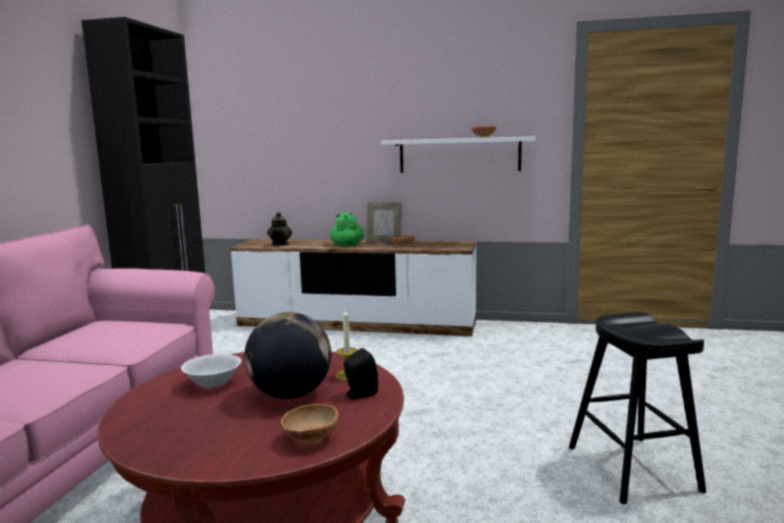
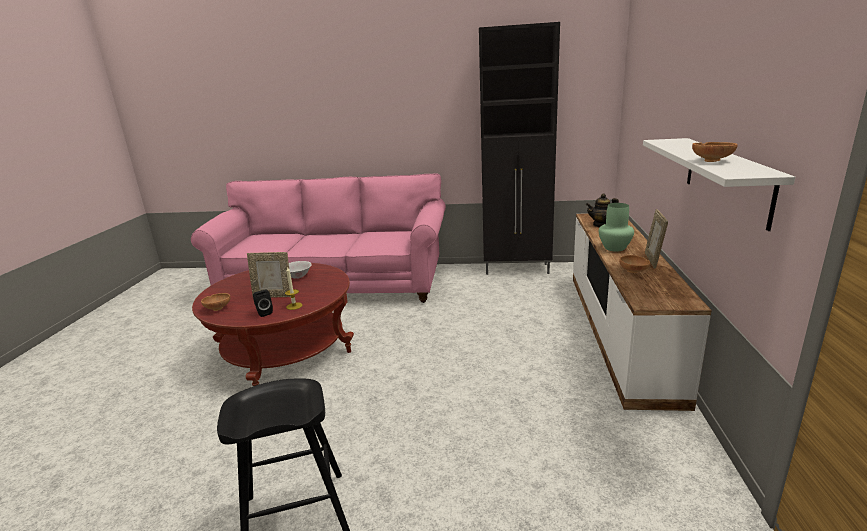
camera: 85 degrees right, 10 degrees up
globe [244,312,331,399] -> picture frame [247,252,291,297]
green teapot [330,212,365,247] -> green vase [599,203,634,251]

